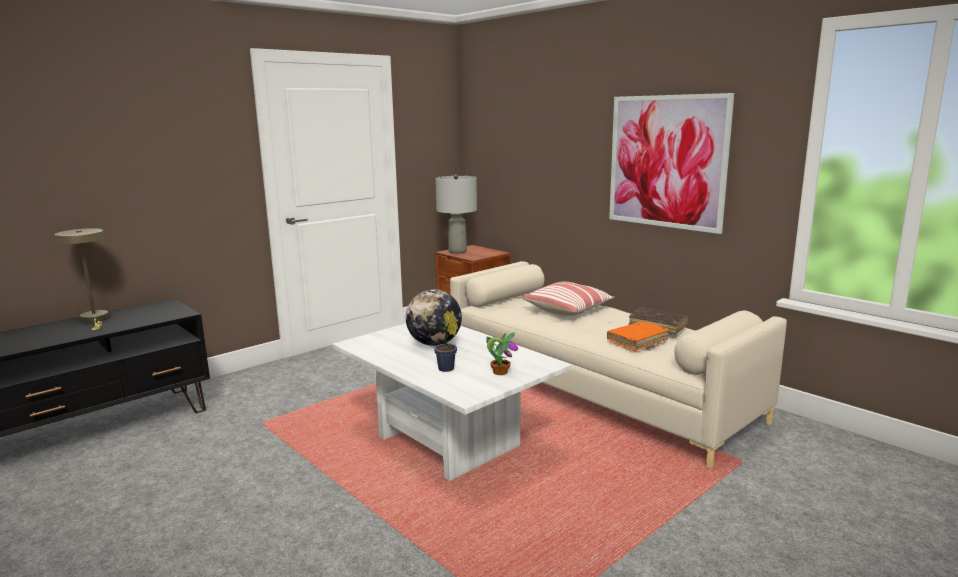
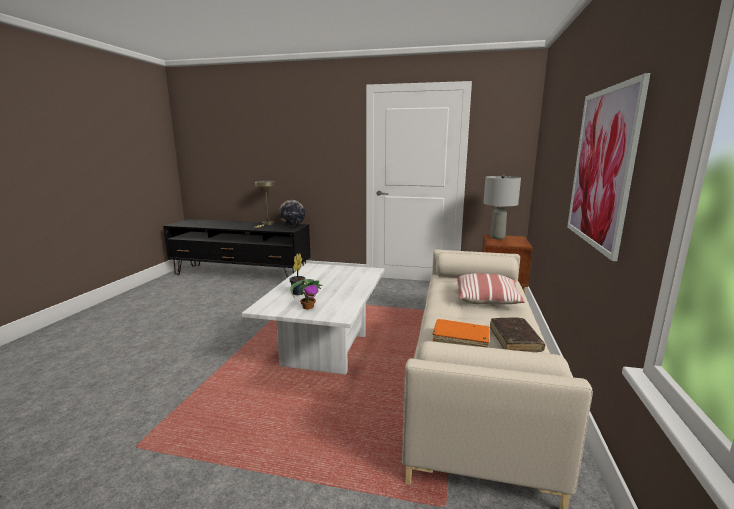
camera: 55 degrees right, 0 degrees up
globe [406,289,462,346] -> globe moved to [279,200,305,226]

